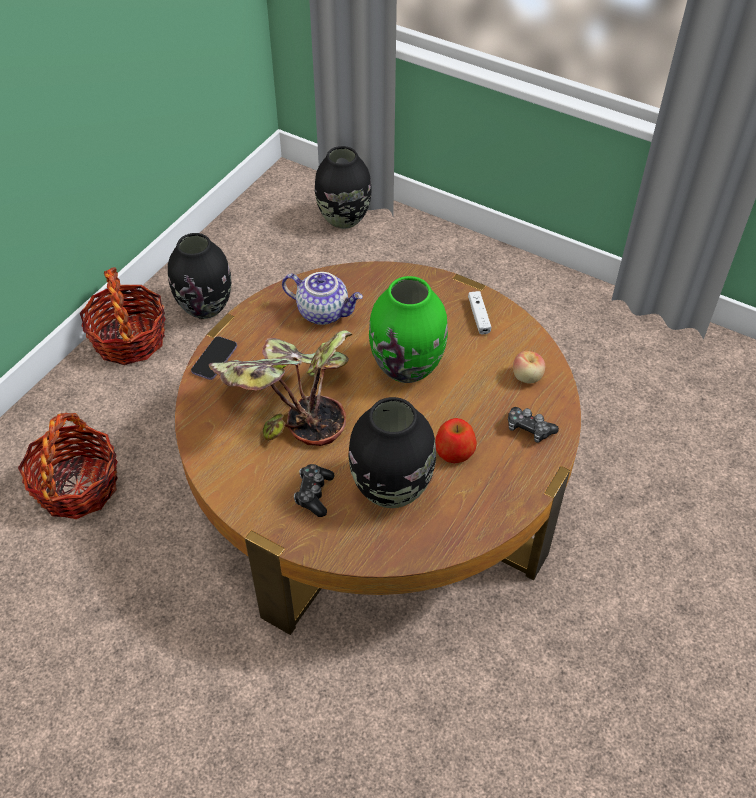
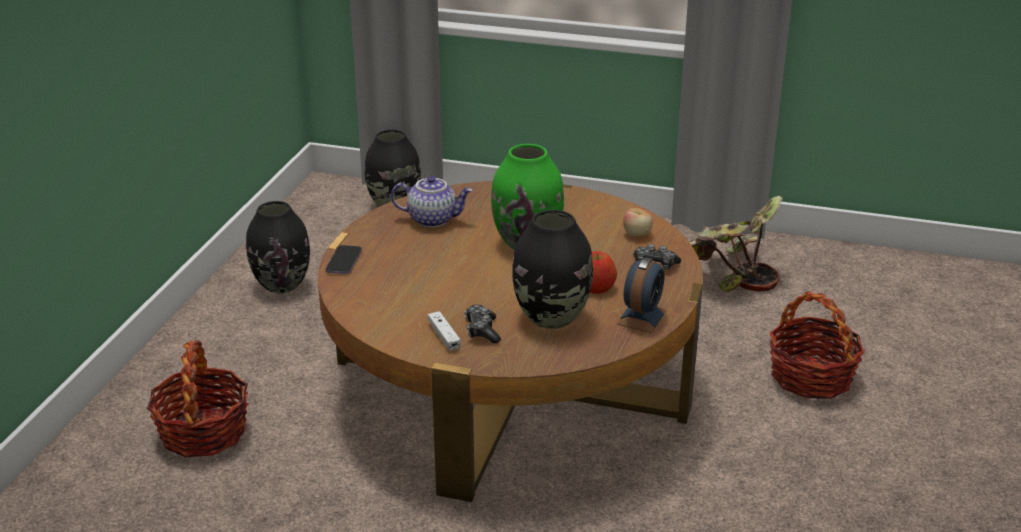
camera: 15 degrees left, 20 degrees down
basket [80,267,166,365] -> basket moved to [770,291,865,399]
potted plant [209,330,352,446] -> potted plant moved to [688,196,782,292]
white game controller [468,291,491,335] -> white game controller moved to [428,311,461,351]
none -> alarm clock [617,257,667,333]

